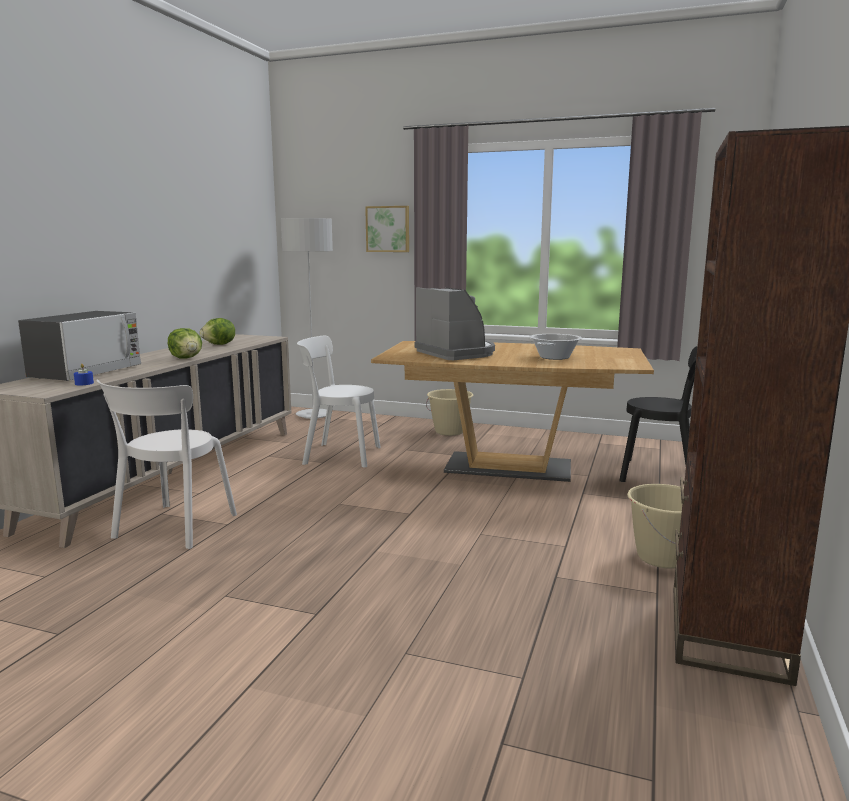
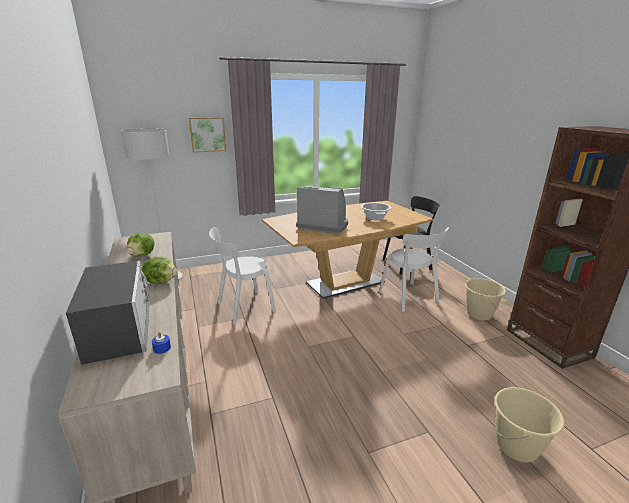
camera: 40 degrees left, 10 degrees up
white chair [96,379,237,549] -> white chair moved to [379,227,449,312]
beige bucket [426,389,473,436] -> beige bucket moved to [495,387,564,462]

